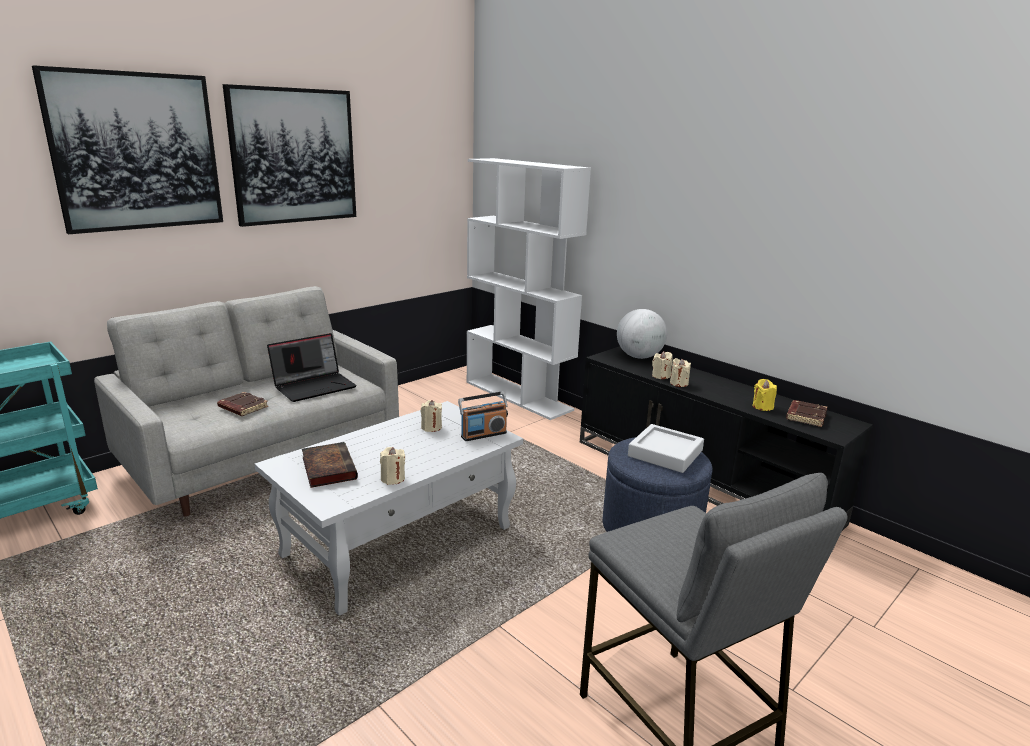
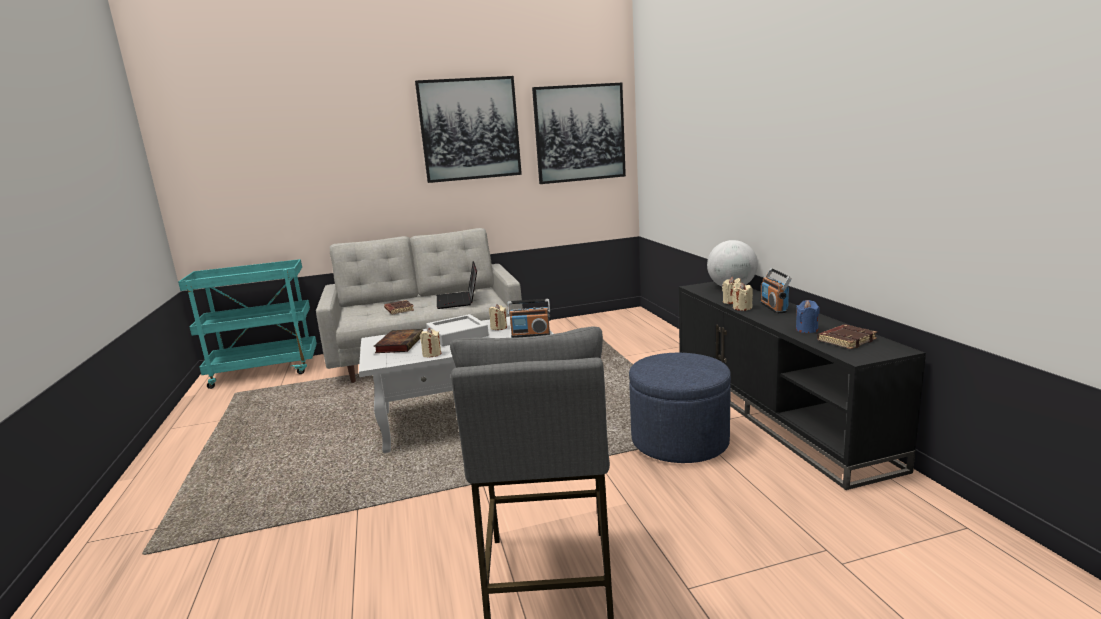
camera: 30 degrees right, 5 degrees down
picture [32,65,223,234] -> picture moved to [532,83,626,184]
laptop [267,333,357,402] -> laptop turned 90 degrees clockwise [437,261,477,309]
white bookcase [467,158,591,420] -> none
grey tray [628,424,704,473] -> grey tray moved to [426,314,489,346]
yellow candle [753,379,777,411] -> blue candle [796,300,820,333]
none -> radio [760,268,792,314]

